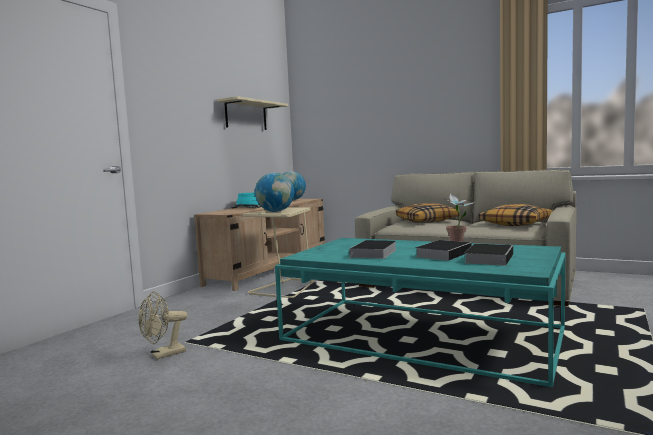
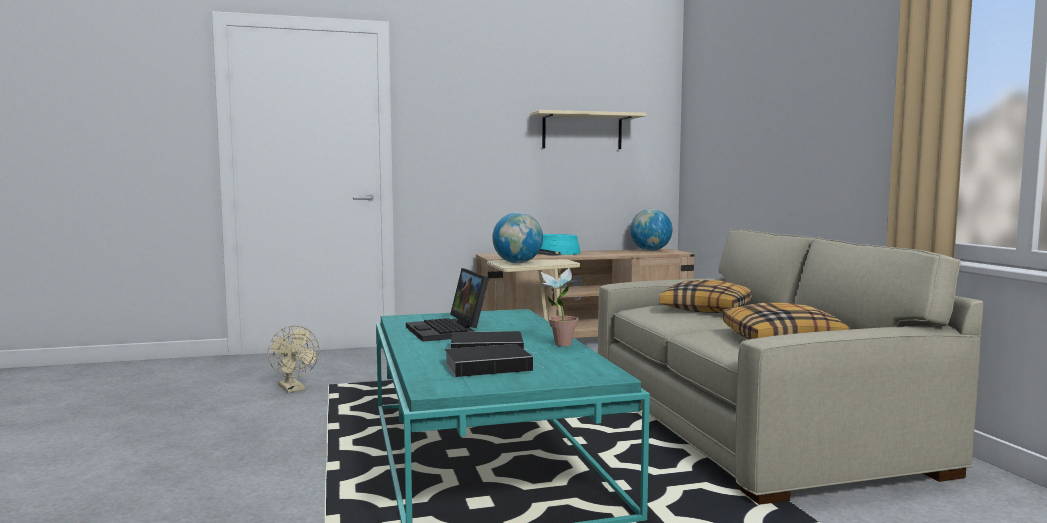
camera: 45 degrees right, 0 degrees up
beige fan [139,291,187,360] -> beige fan turned 135 degrees counterclockwise [268,325,319,393]
book [349,240,397,259] -> laptop [406,268,489,342]

